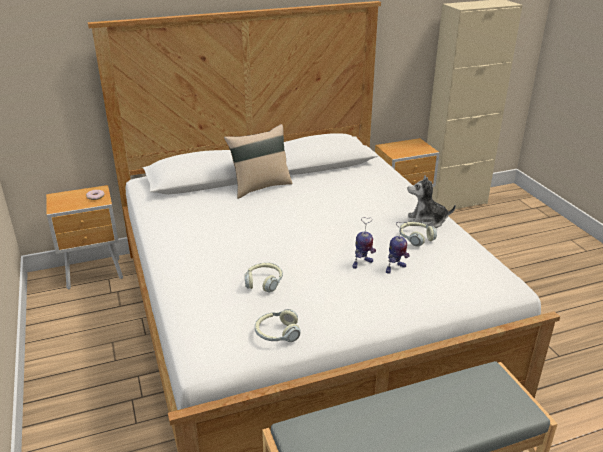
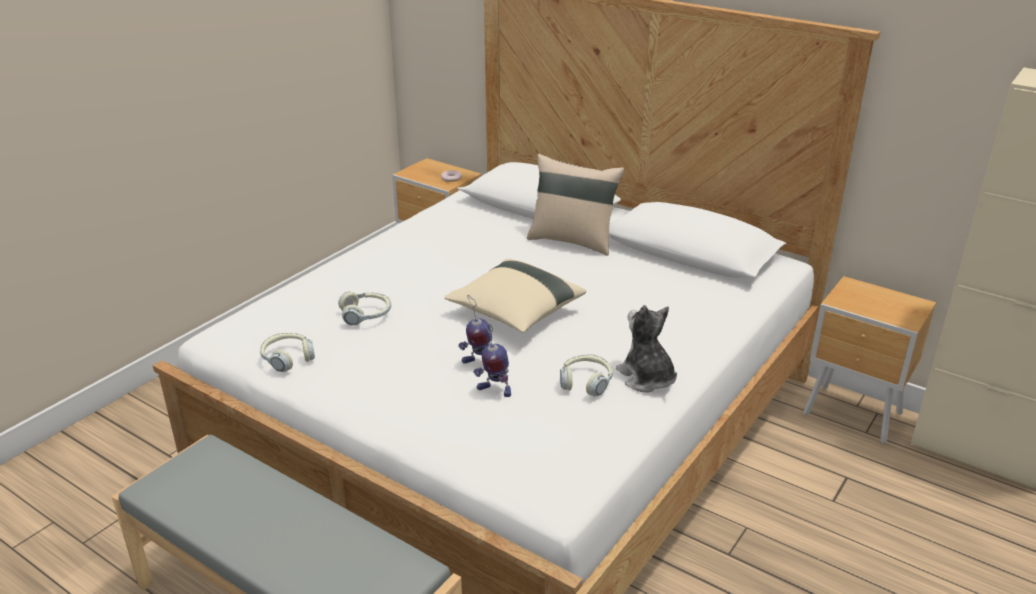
camera: 55 degrees right, 0 degrees up
none -> beige pillow [444,259,586,333]

